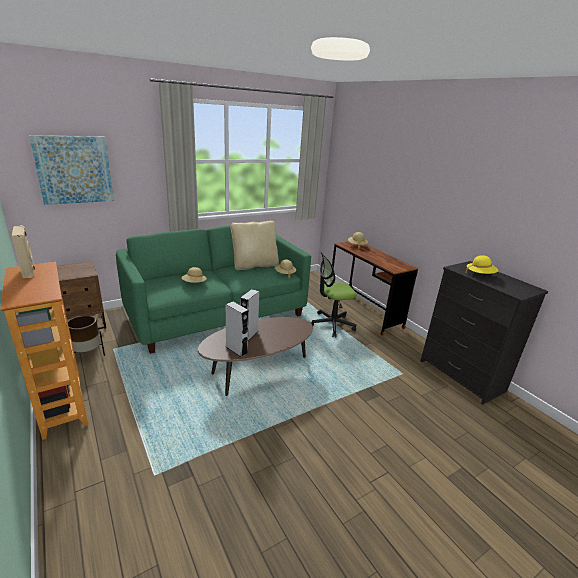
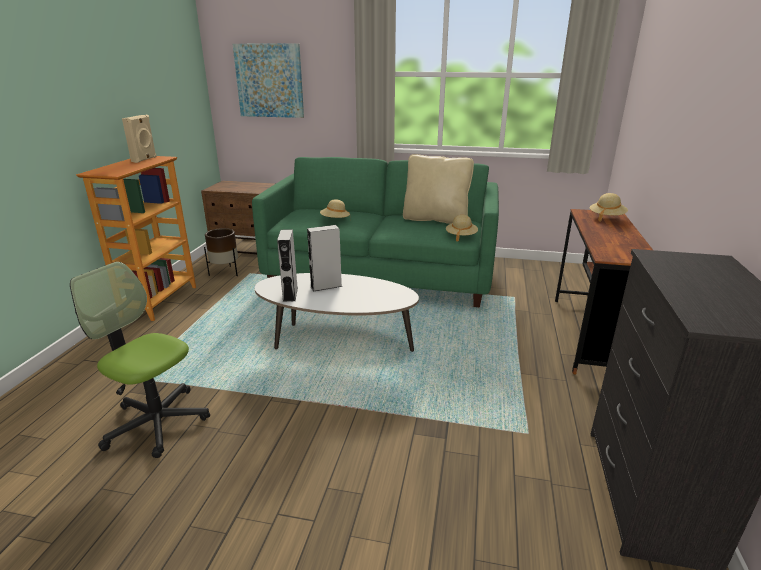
camera: 45 degrees right, 0 degrees up
brown coffee table [198,317,313,396] -> white coffee table [255,273,419,352]
office chair [310,252,356,338] -> office chair moved to [70,262,210,458]
yellow hat [466,255,498,274] -> none

